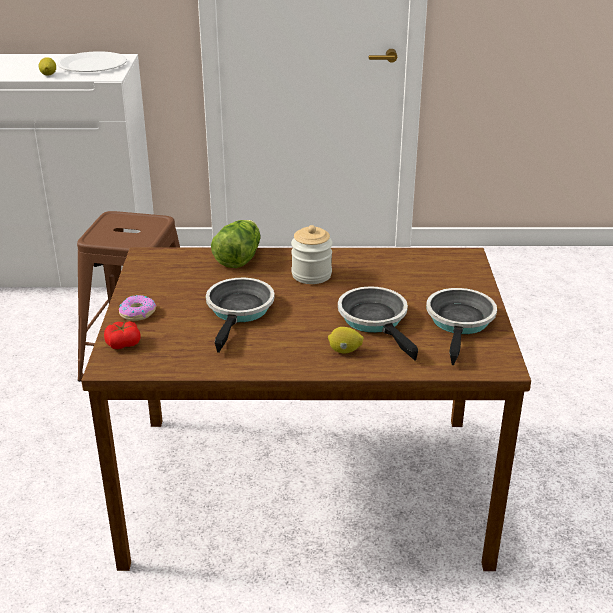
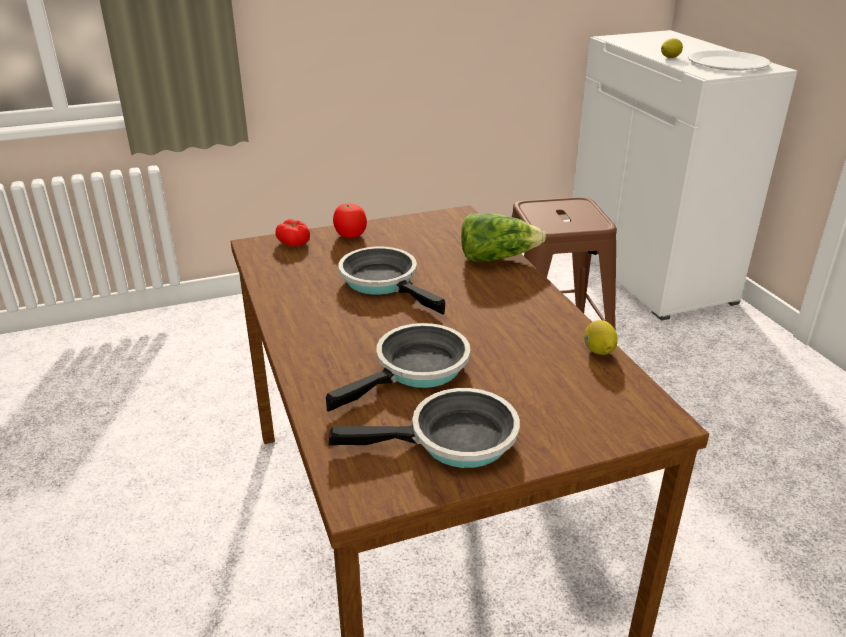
camera: 70 degrees right, 0 degrees up
donut [119,295,156,321] -> tomato [333,203,367,238]
frying pan [206,278,275,353] -> frying pan turned 120 degrees counterclockwise [339,247,446,315]
jar [291,225,332,284] -> none
lemon [328,327,364,353] -> lemon moved to [584,320,618,355]

